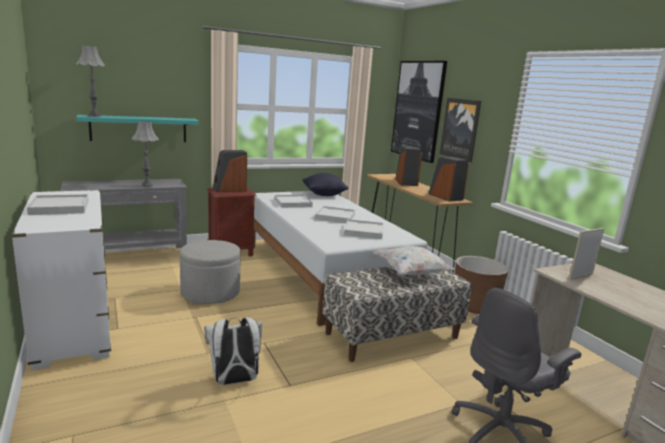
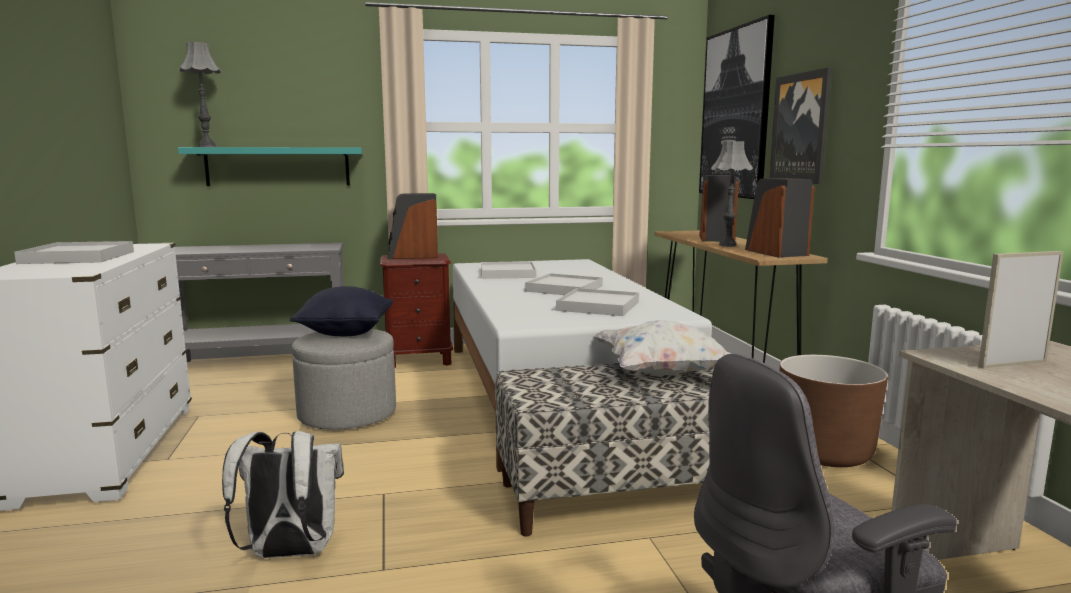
camera: 15 degrees right, 5 degrees down
grey table lamp [132,121,159,188] -> grey table lamp moved to [711,141,753,247]
black pillow [302,173,348,196] -> black pillow moved to [290,286,393,336]

